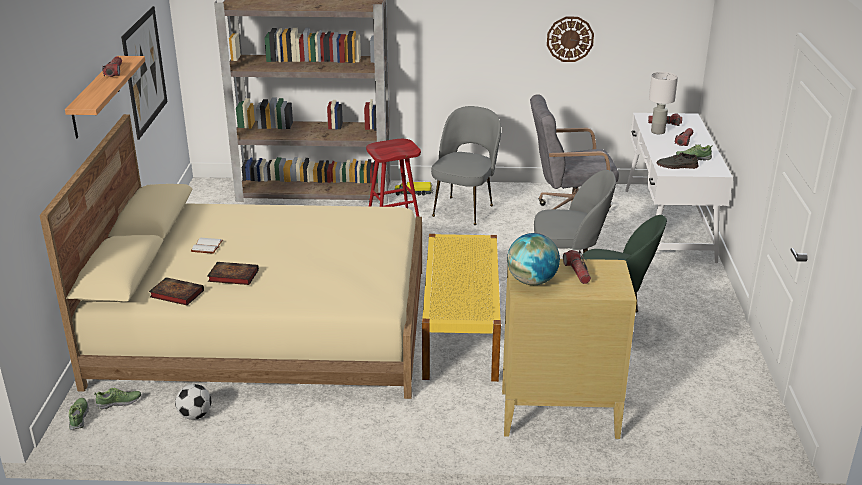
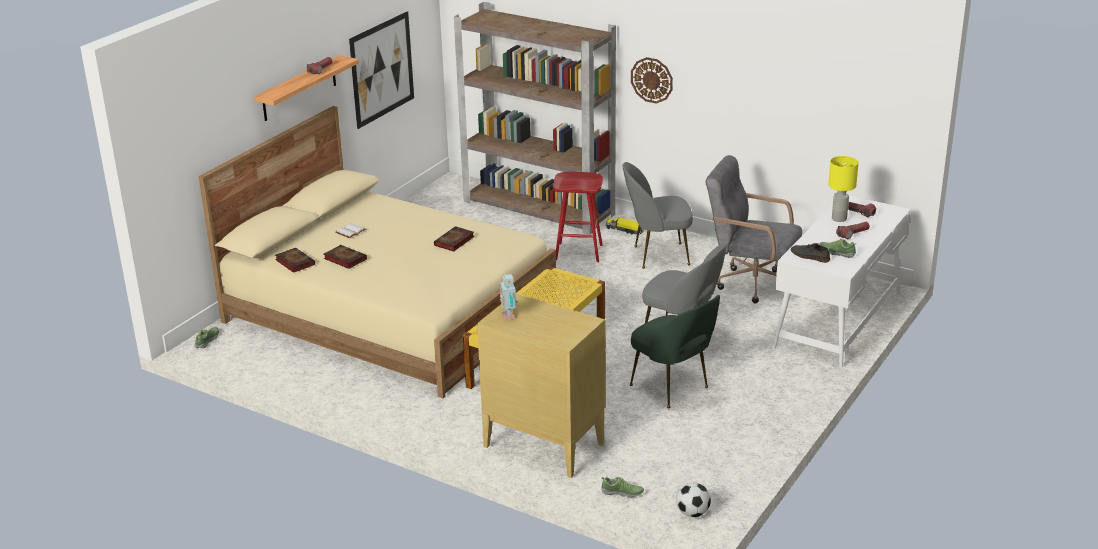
camera: 30 degrees right, 0 degrees up
shoe [94,388,141,410] -> shoe moved to [601,477,644,498]
football [175,384,211,420] -> football moved to [676,482,711,517]
grey chair [431,106,501,225] -> grey chair turned 150 degrees counterclockwise [622,162,693,269]
globe [507,233,560,285] -> toy robot [500,274,517,320]
wall clock [547,17,594,62] -> wall clock moved to [631,57,673,104]
flashlight [563,250,591,284] -> none
white table lamp [649,72,678,134] -> yellow table lamp [828,156,859,222]
none -> book [434,226,475,252]

